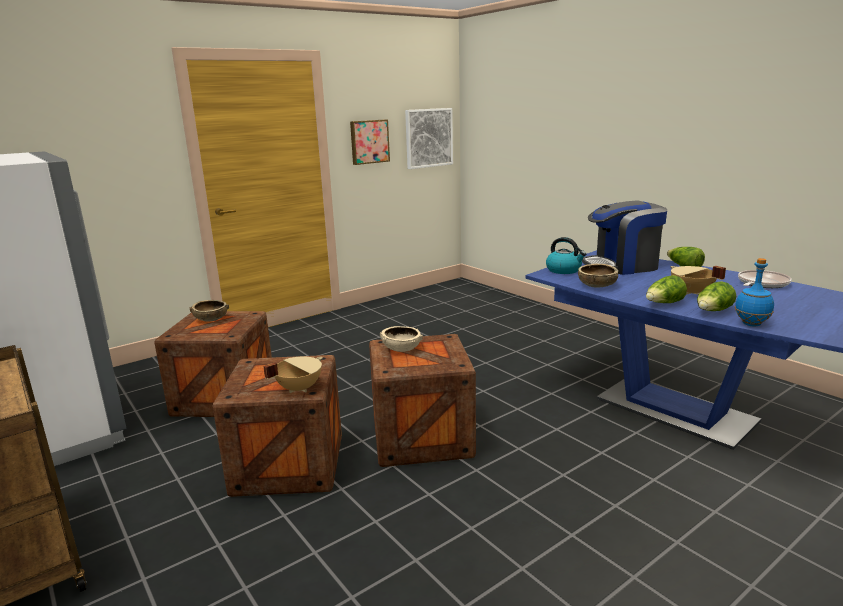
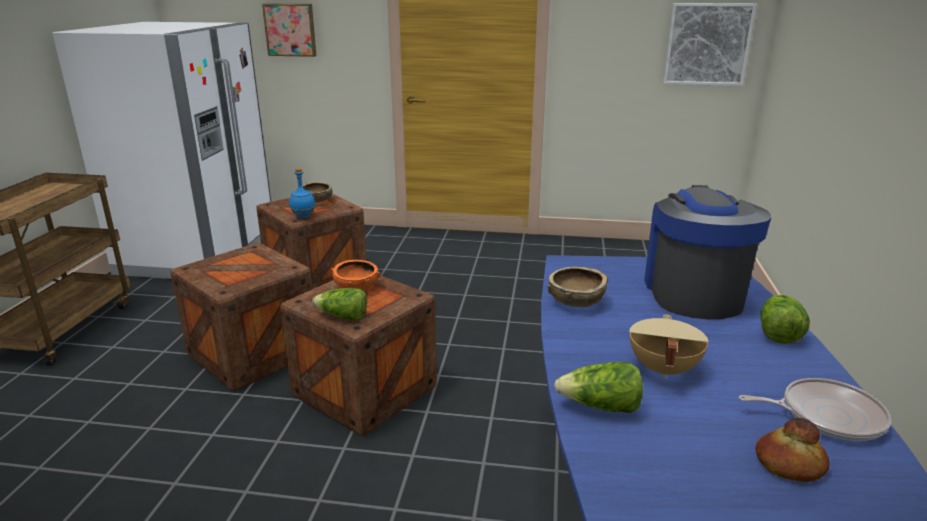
camera: 45 degrees right, 5 degrees up
beige cooking pot [263,356,323,393] -> none
picture [350,120,390,165] -> picture moved to [262,4,316,57]
beige bowl [380,326,423,352] -> orange bowl [331,260,380,290]
kettle [546,237,586,274] -> none
coffee machine [582,201,667,275] -> coffee machine turned 60 degrees clockwise [644,185,771,319]
lettuce [646,275,687,303] -> lettuce moved to [312,288,367,320]
blue bottle [735,258,774,326] -> blue bottle moved to [289,168,315,219]
none -> bread [756,418,830,482]

